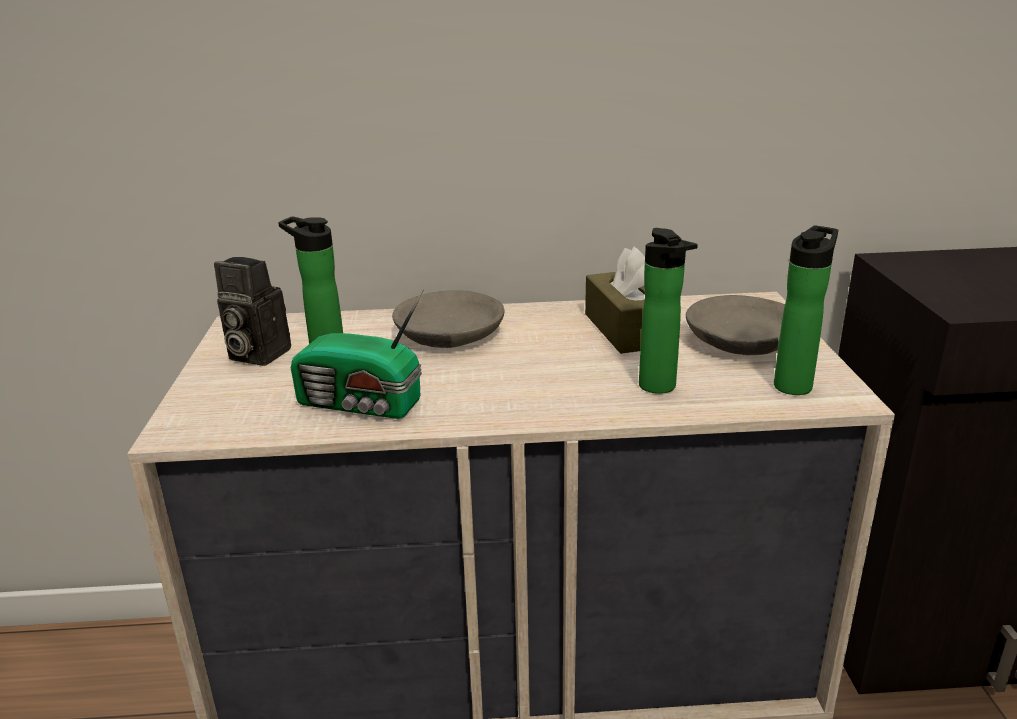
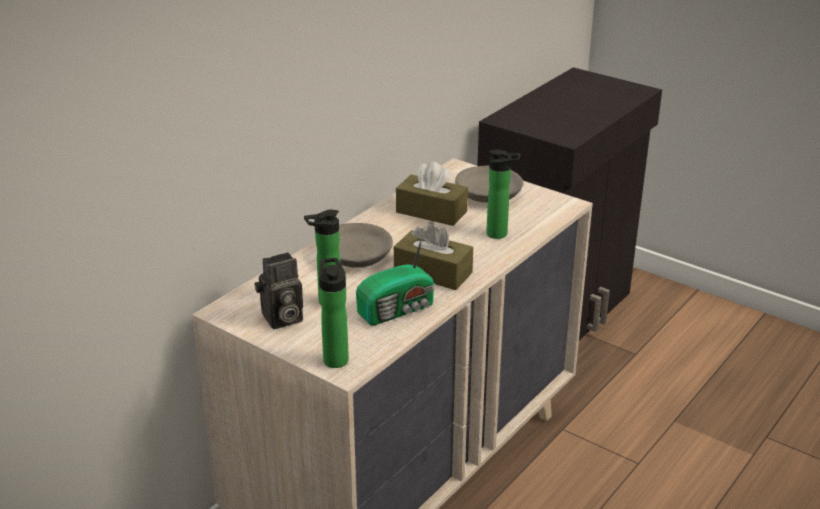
camera: 50 degrees left, 5 degrees up
bottle [774,226,838,395] -> bottle moved to [319,258,349,368]
none -> brown tissue box [394,221,473,290]

